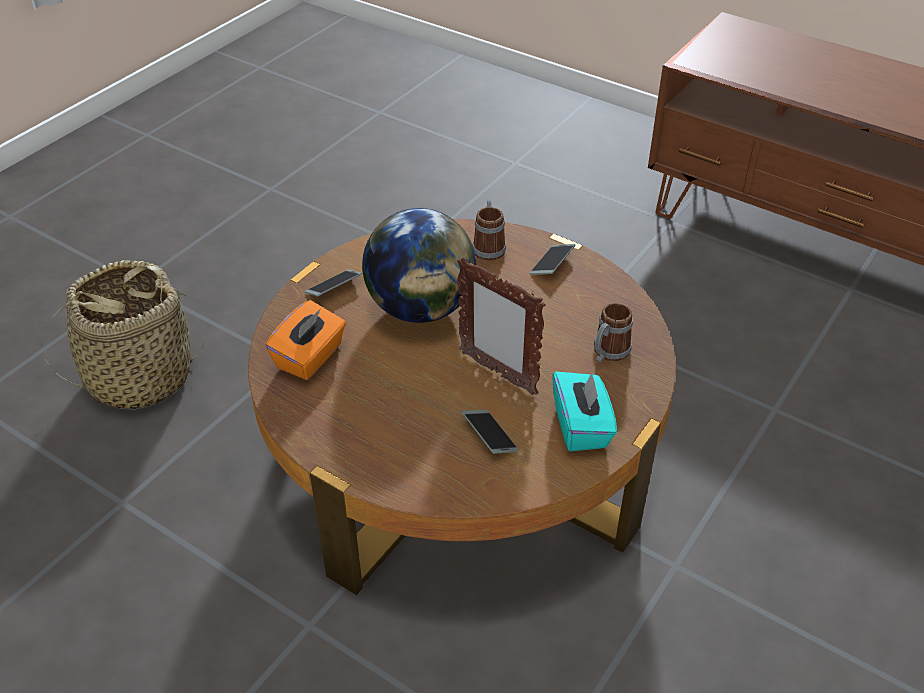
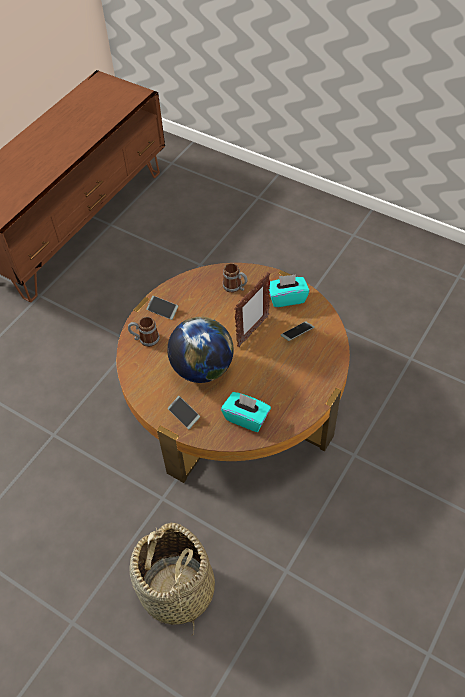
camera: 90 degrees left, 10 degrees up
orange tissue box [266,300,346,380] -> turquoise tissue box [221,392,271,432]

